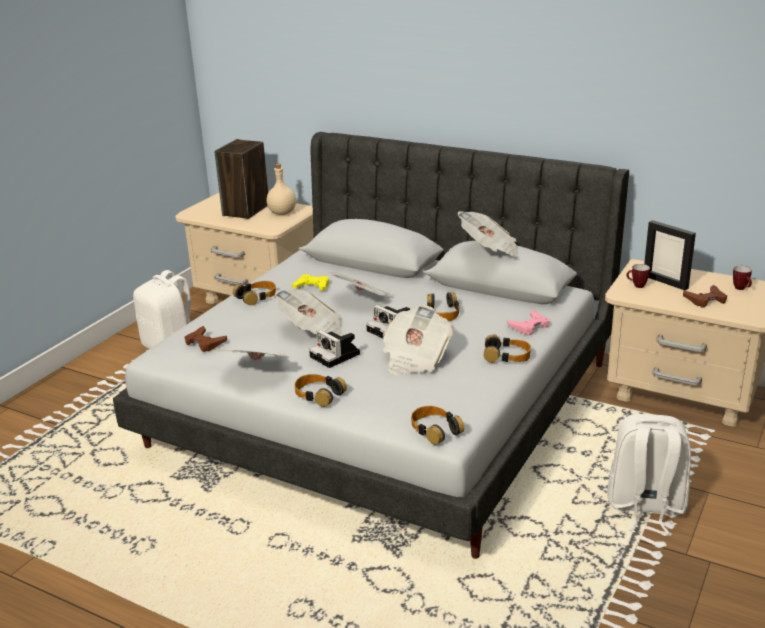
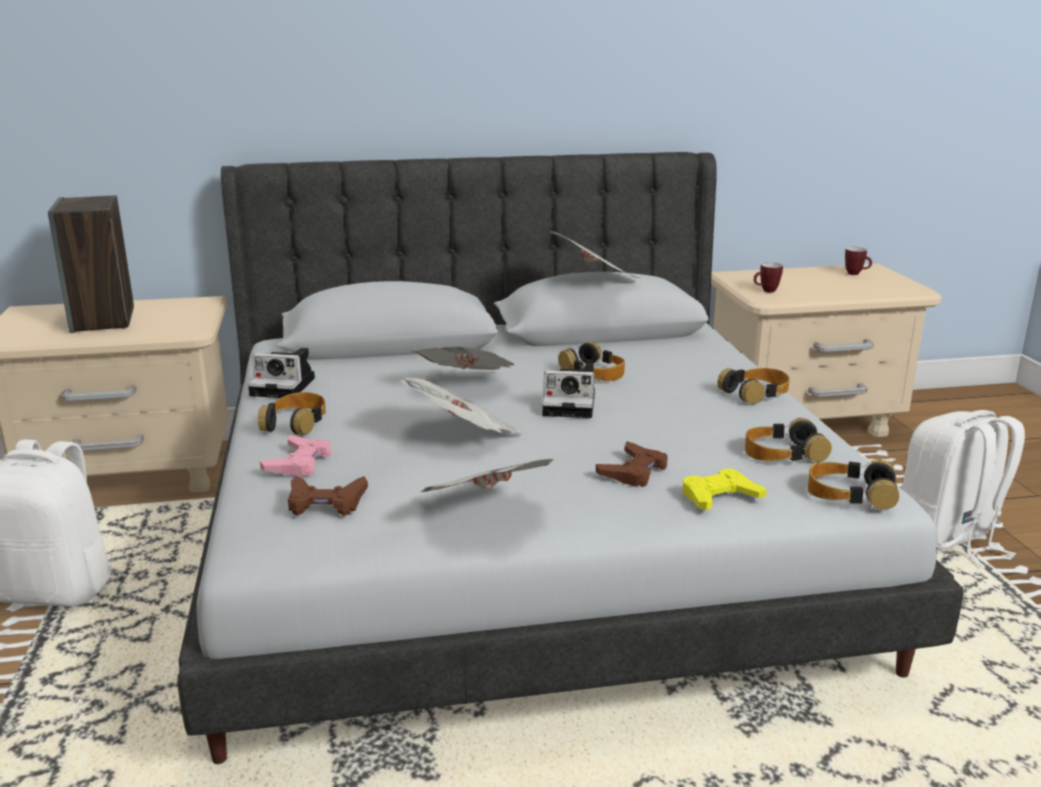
camera: 40 degrees left, 5 degrees down
beige bottle [267,164,296,215] -> none
yellow game controller [292,274,329,291] -> yellow game controller moved to [683,469,766,510]
headphones [295,374,347,407] -> headphones moved to [745,418,832,463]
camera [309,330,360,368] -> camera moved to [248,348,315,398]
newspaper [382,305,453,375] -> none
pink game controller [508,310,550,335] -> pink game controller moved to [260,435,332,477]
picture frame [644,220,696,290] -> none
brown game controller [683,285,727,307] -> brown game controller moved to [596,441,668,487]

